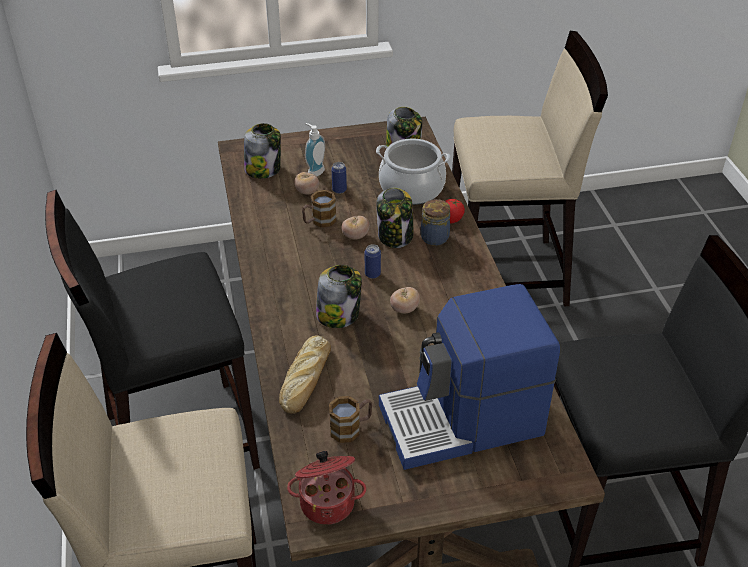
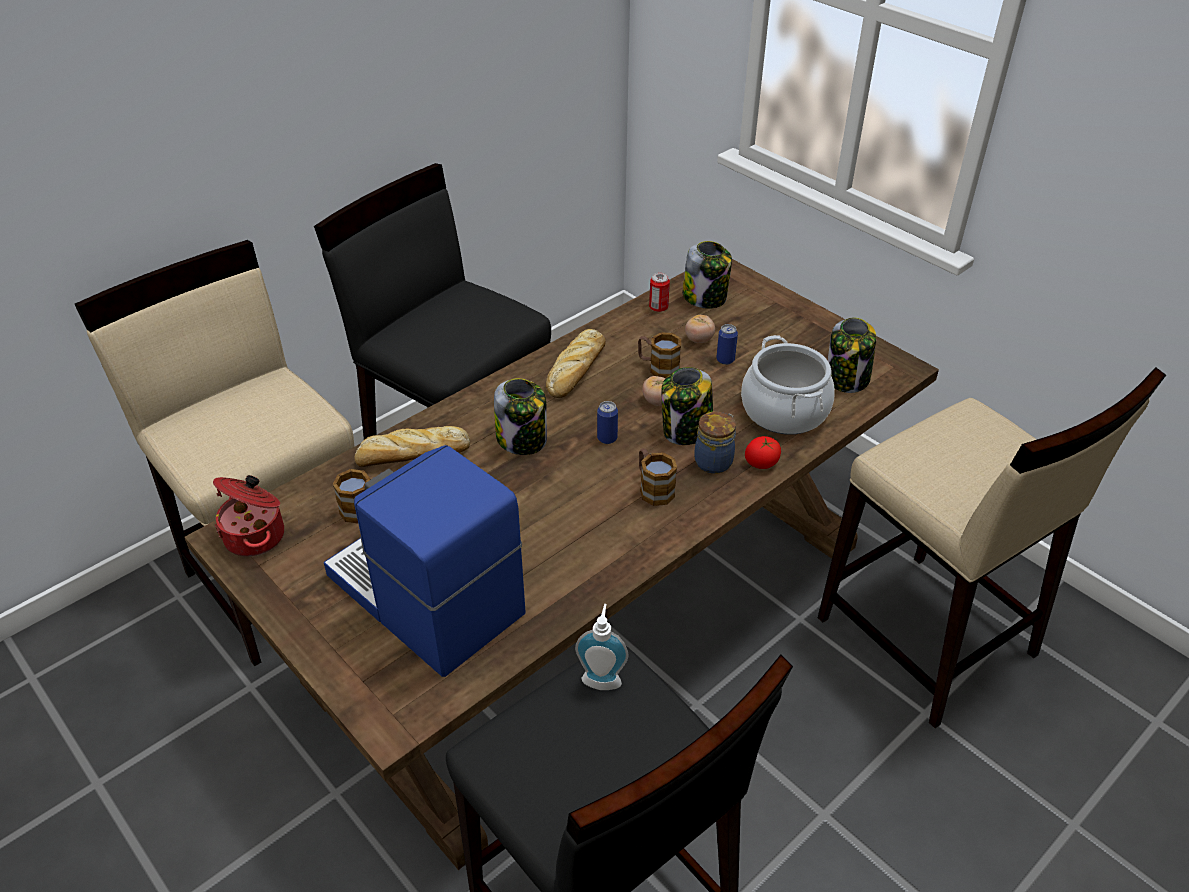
camera: 60 degrees right, 0 degrees up
soap dispenser [305,123,325,177] -> soap dispenser moved to [575,604,629,690]
tomato [390,287,420,313] -> none
none -> bread [546,329,606,398]
none -> mug [639,448,677,506]
none -> can [649,273,670,312]

